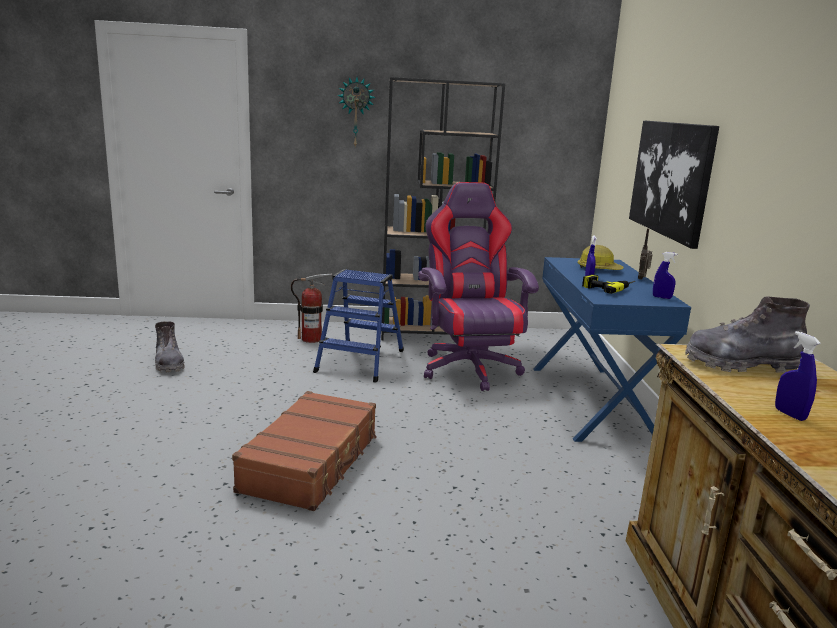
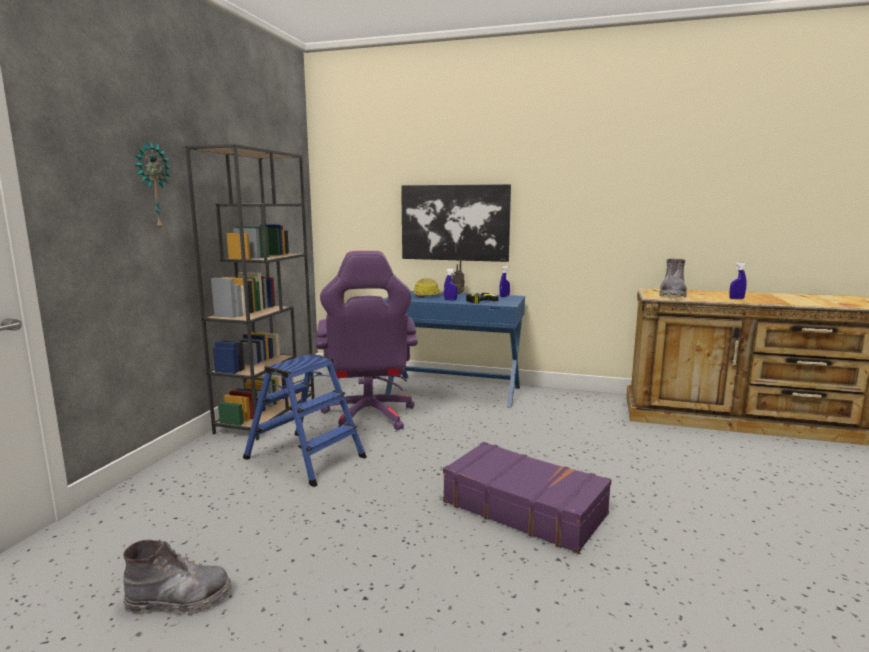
camera: 70 degrees left, 5 degrees down
brown suitcase [232,391,377,511] -> purple suitcase [443,442,611,554]
fire extinguisher [291,274,332,343] -> none
purple office chair [418,182,539,391] -> purple office chair turned 105 degrees counterclockwise [316,251,418,430]

